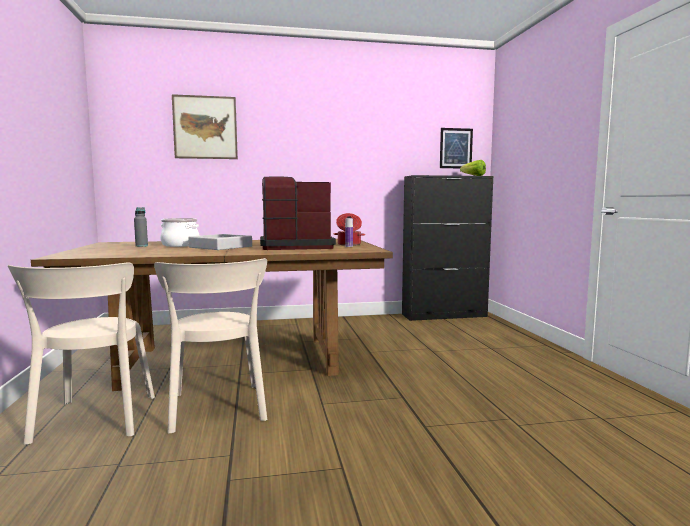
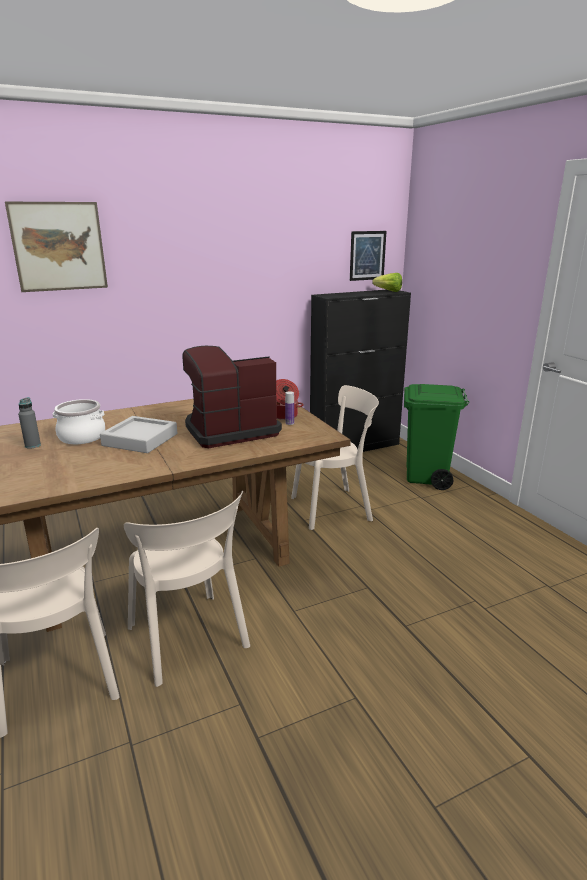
camera: 15 degrees left, 15 degrees up
none -> beige chair [291,385,379,530]
none -> green trash can [404,384,469,490]

